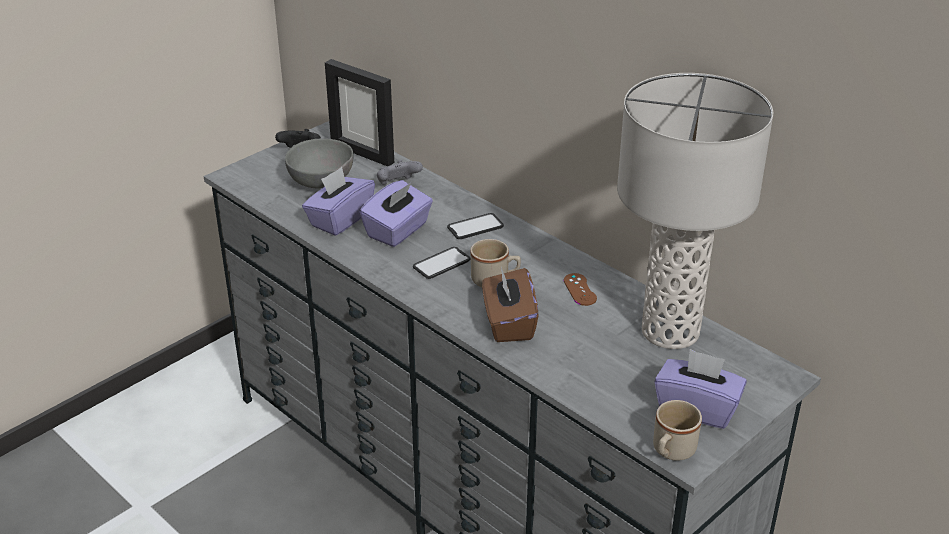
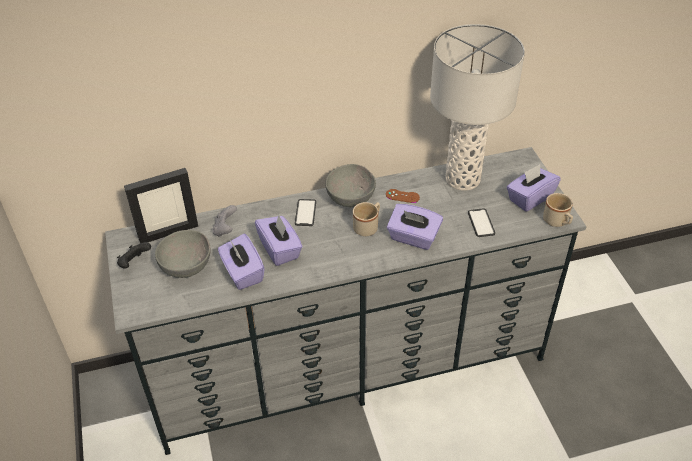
camera: 60 degrees left, 10 degrees up
phone [413,247,471,279] -> phone moved to [468,208,495,237]
brown tissue box [482,267,538,342] -> purple tissue box [387,204,443,250]
none -> grey bowl [326,164,376,207]

